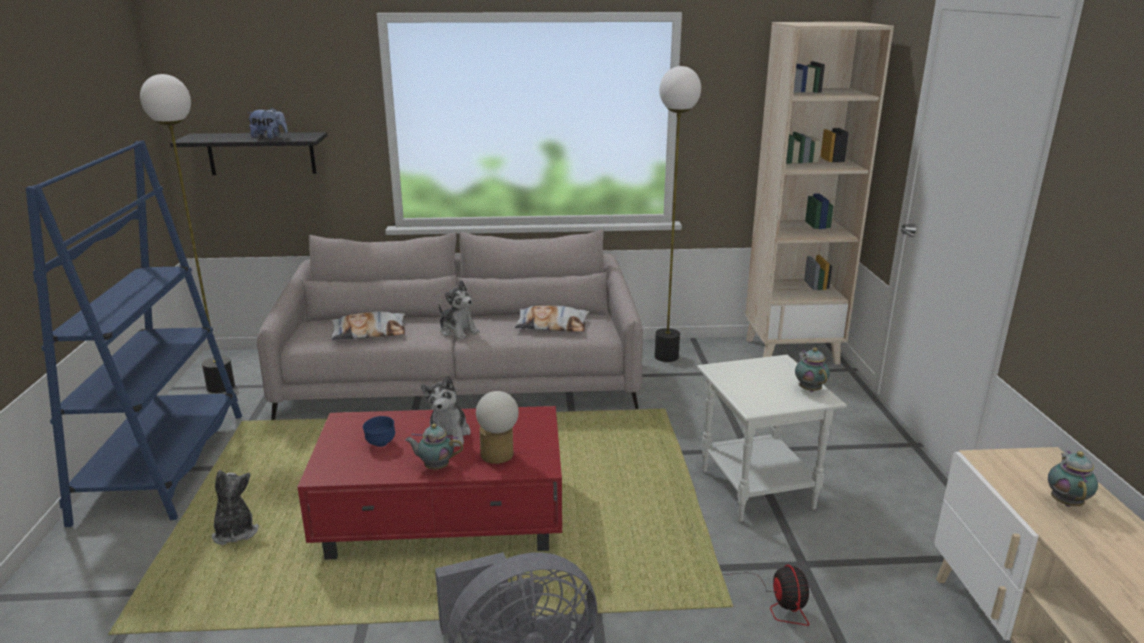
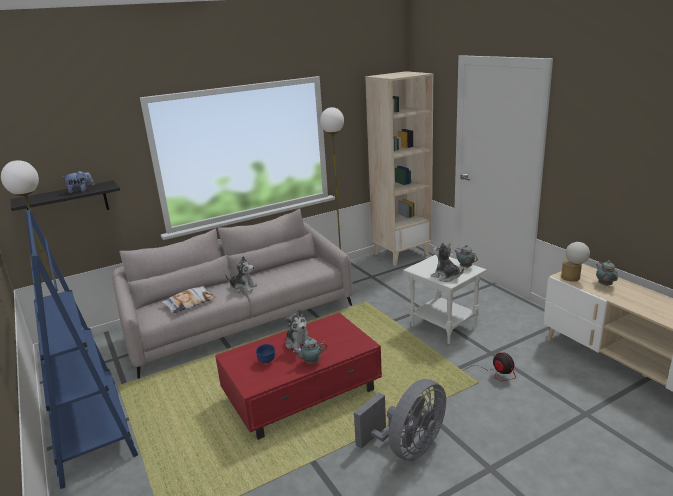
camera: 25 degrees left, 0 degrees up
plush toy [212,470,259,545] -> plush toy moved to [431,242,464,282]
table lamp [476,391,519,464] -> table lamp moved to [561,242,590,282]
pillow [515,305,589,332] -> none

